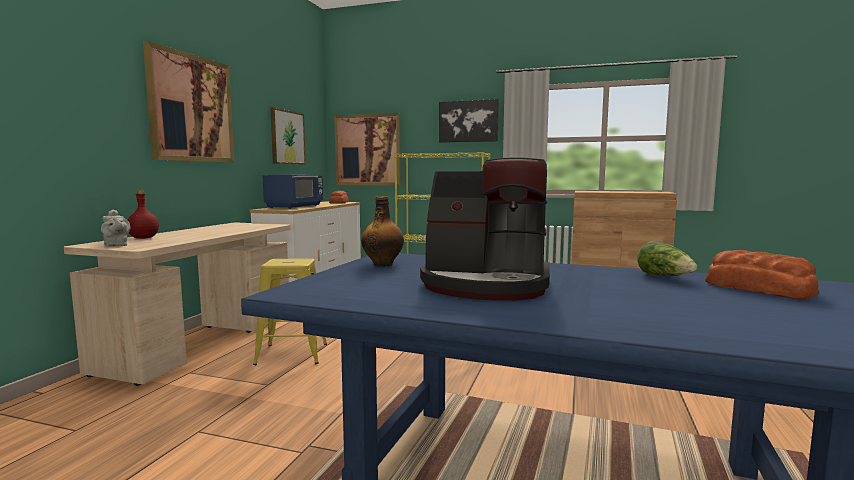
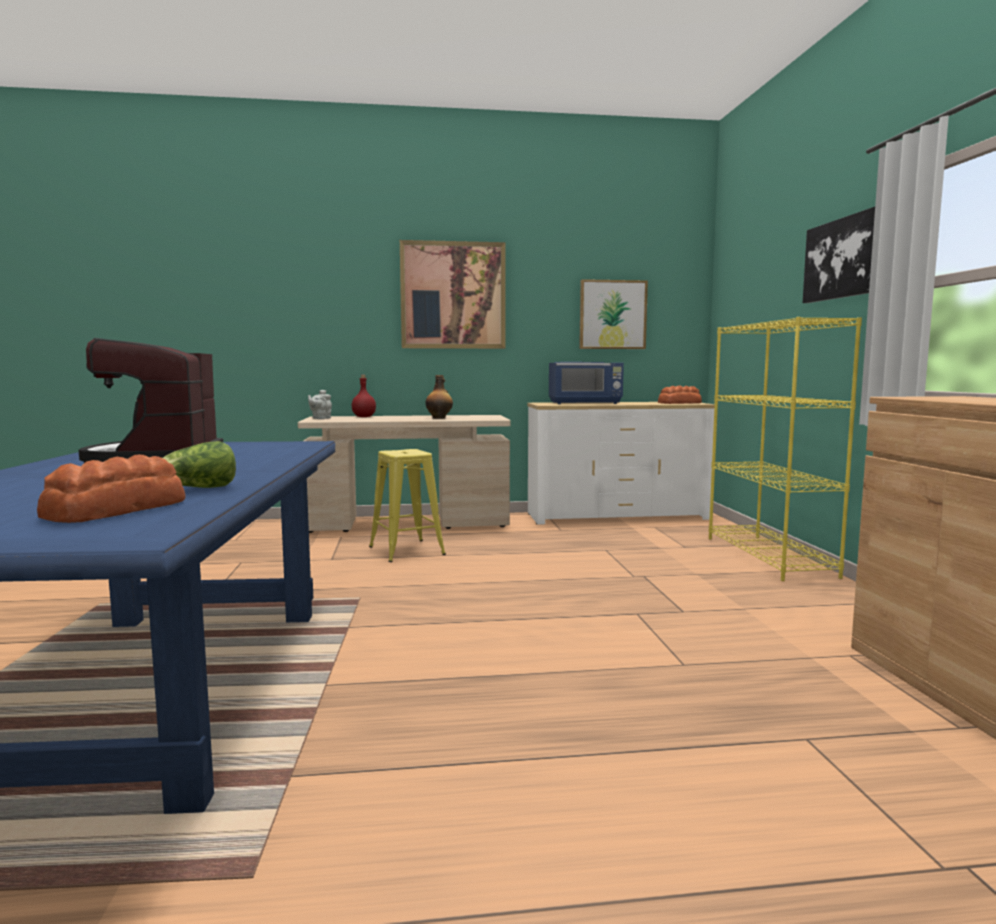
camera: 65 degrees right, 0 degrees up
picture [334,113,401,185] -> none
bottle [361,196,404,267] -> bottle moved to [426,375,453,419]

